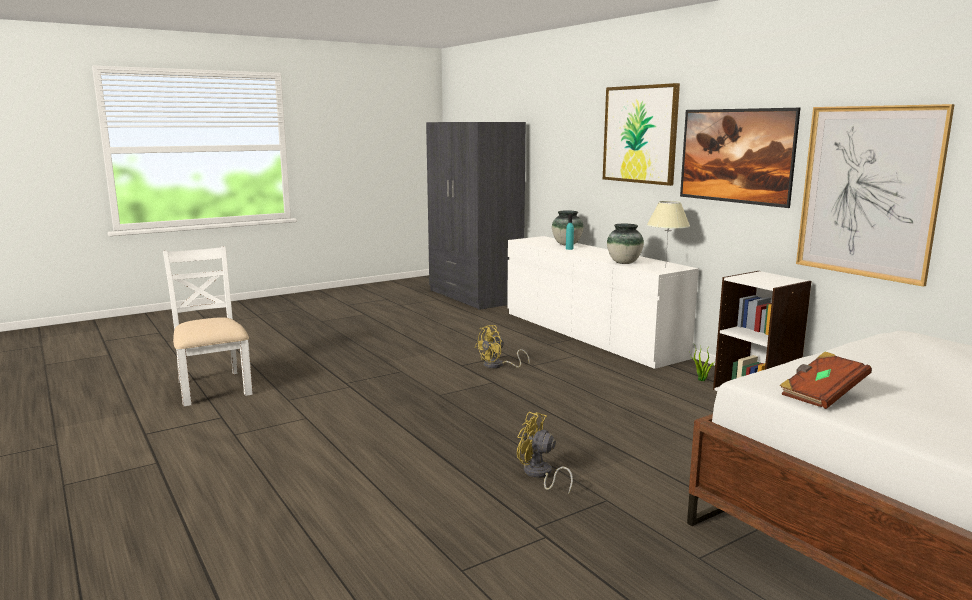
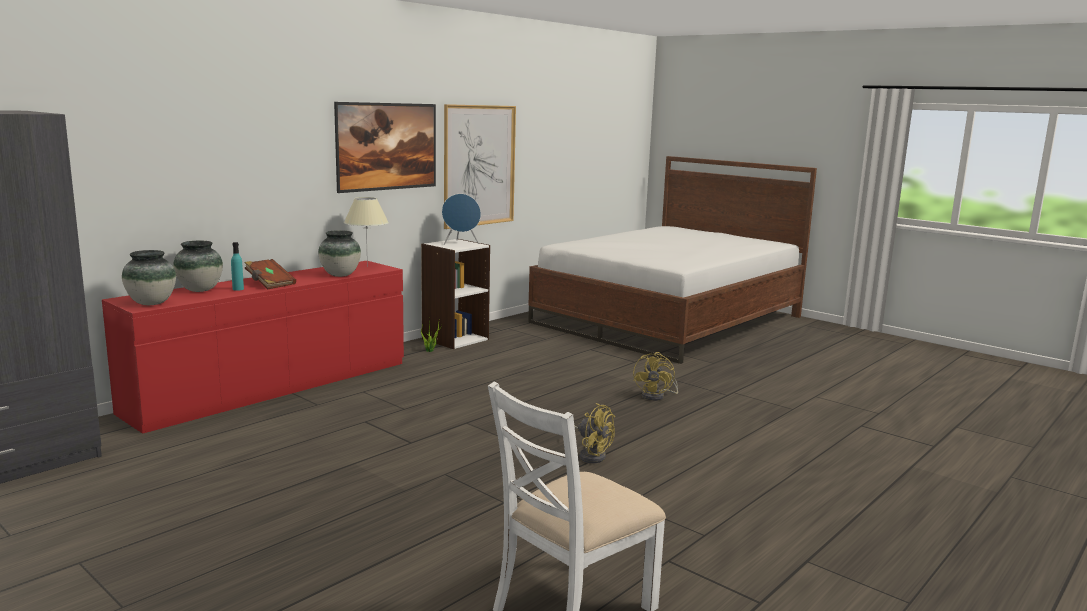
camera: 105 degrees left, 0 degrees up
yellow fan [475,325,530,369] -> yellow fan moved to [575,403,615,463]
white dresser [507,236,699,369] -> red dresser [102,261,404,434]
picture [603,83,680,186] -> none
brown book [780,352,872,409] -> brown book moved to [245,259,296,290]
none -> vase [122,250,176,305]
none -> blue speaker [442,194,481,245]

